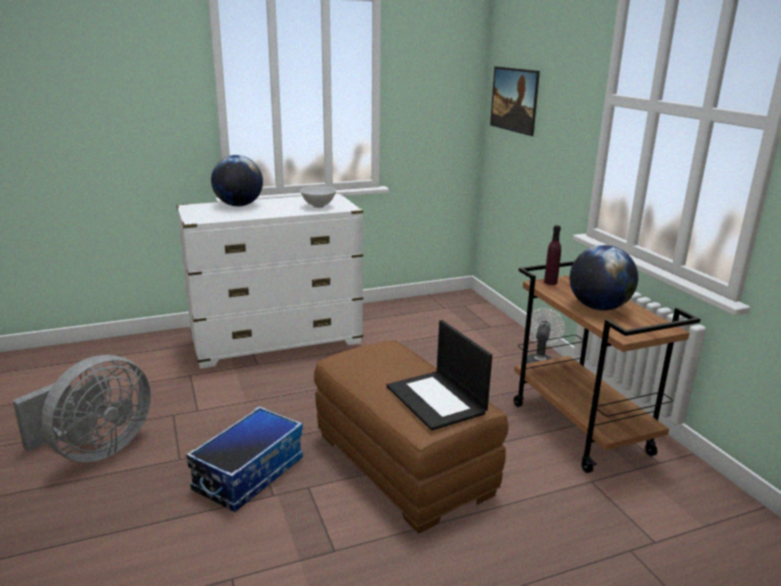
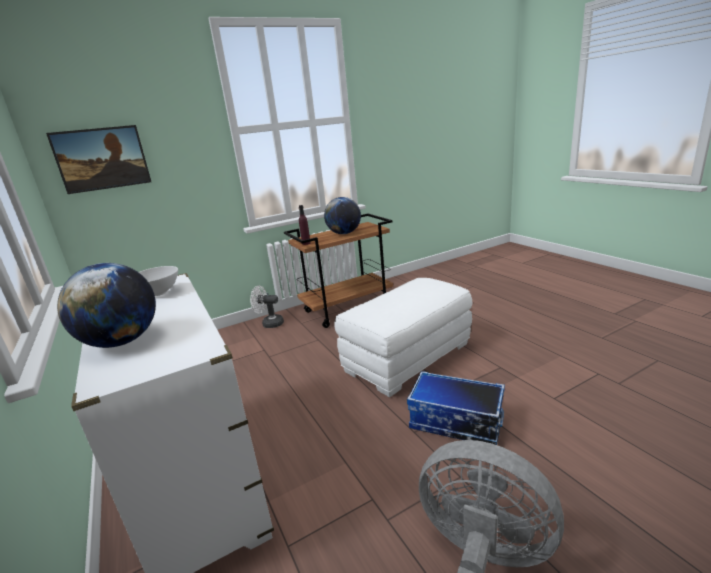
camera: 95 degrees left, 0 degrees up
brown ottoman [314,340,509,534] -> white ottoman [334,278,472,397]
laptop [387,320,492,431] -> none

